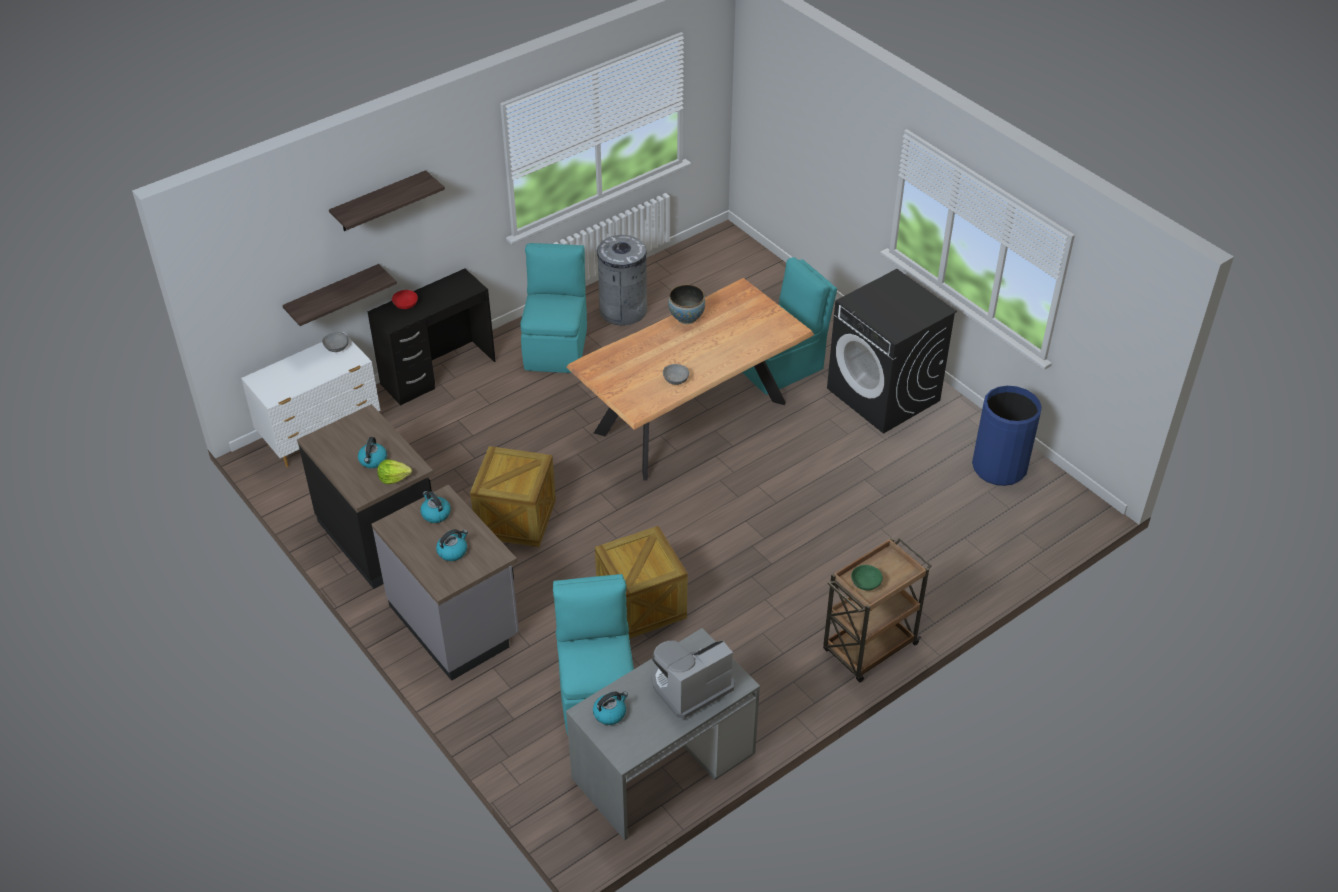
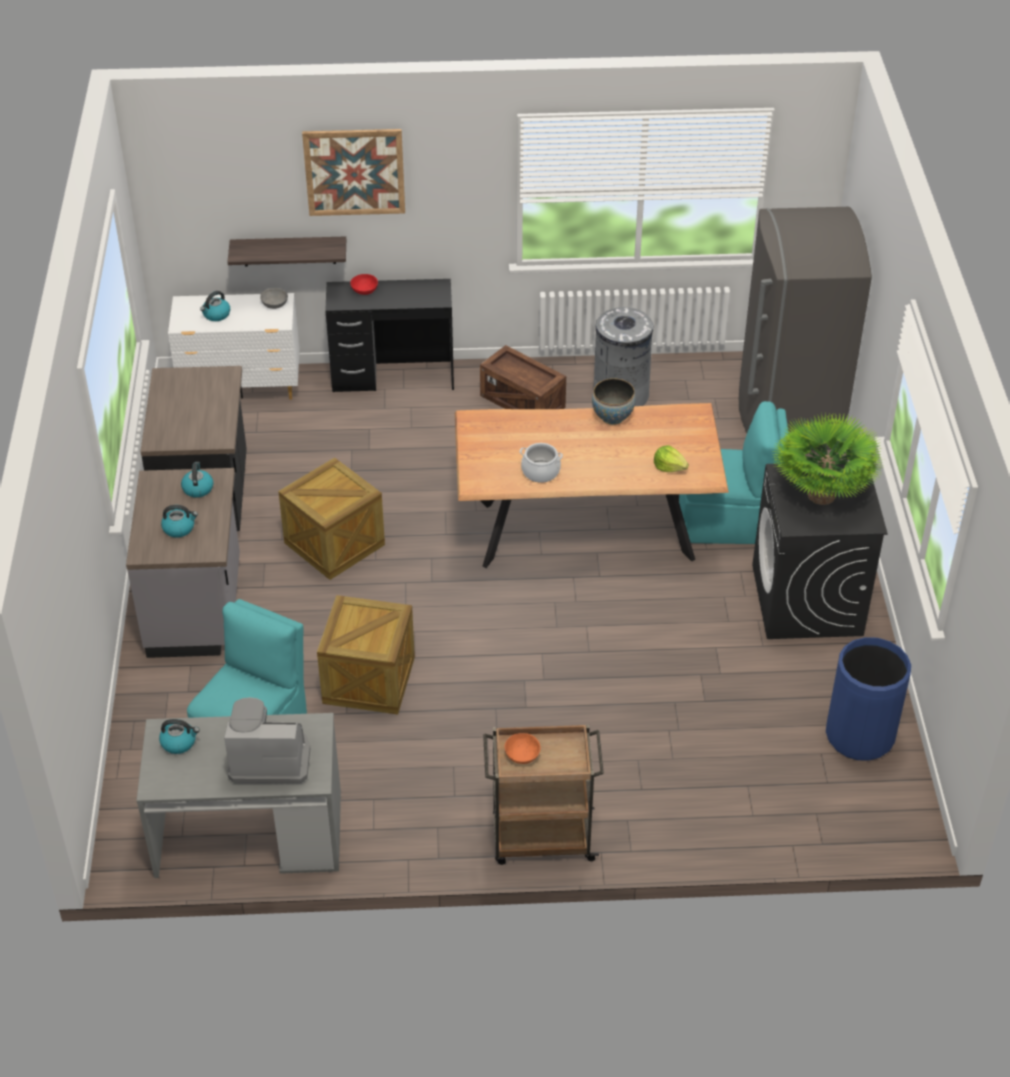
camera: 35 degrees right, 0 degrees up
shelf [329,170,445,231] -> picture [302,129,405,216]
kettle [358,437,387,468] -> kettle moved to [200,291,230,321]
lettuce [377,460,412,484] -> lettuce moved to [654,445,689,472]
turquoise chair [520,243,587,373] -> crate [480,345,566,409]
grey bowl [663,364,689,385] -> cooking pot [520,443,563,483]
green bowl [851,565,883,591] -> orange bowl [504,733,541,764]
none -> grey fridge [739,207,872,450]
none -> potted plant [773,412,883,505]

